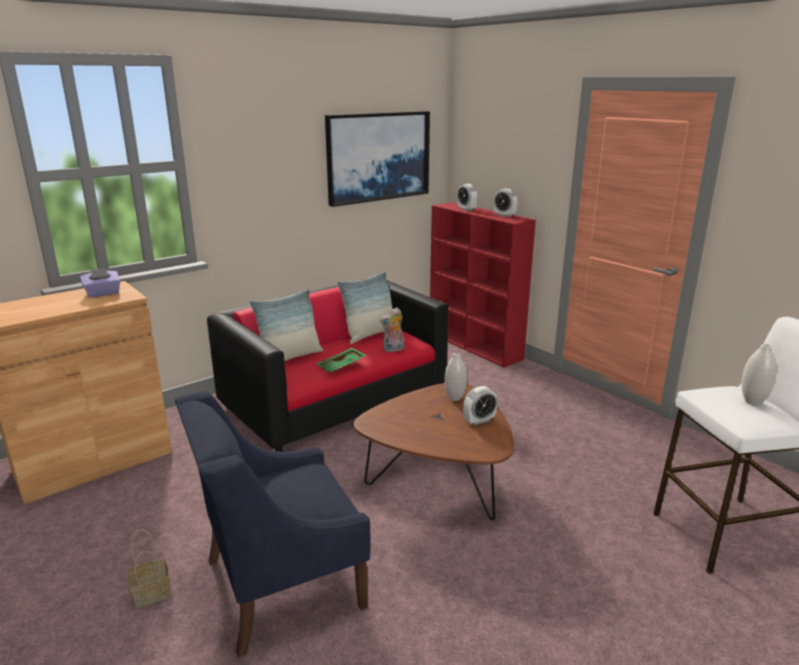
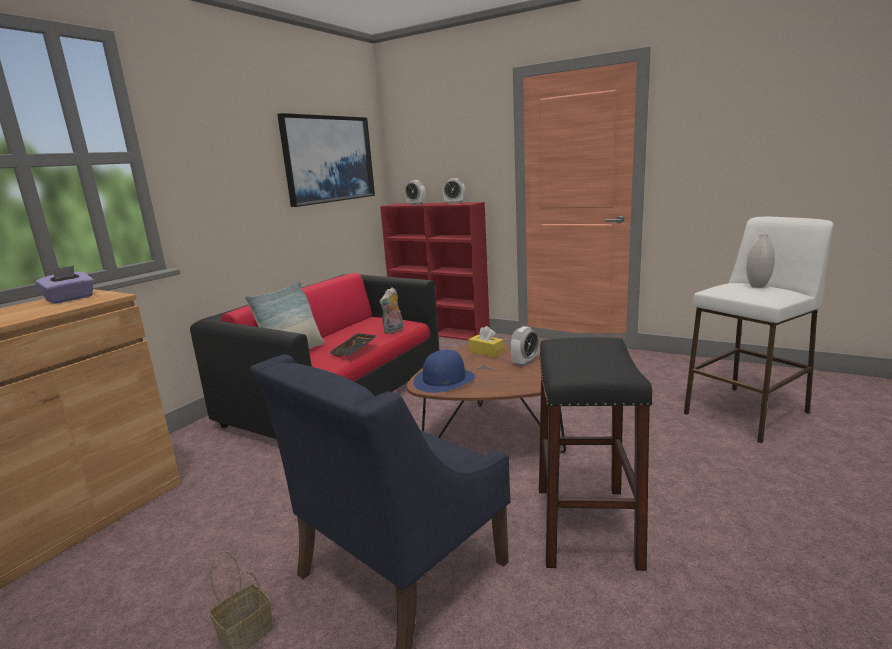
camera: 20 degrees left, 5 degrees down
green tray [317,348,366,372] -> black tray [329,333,377,357]
pillow [337,271,393,344] -> none
white vase [445,353,467,401] -> yellow tissue box [469,326,504,358]
none -> blue hat [413,349,475,393]
none -> black stool [539,337,653,571]

